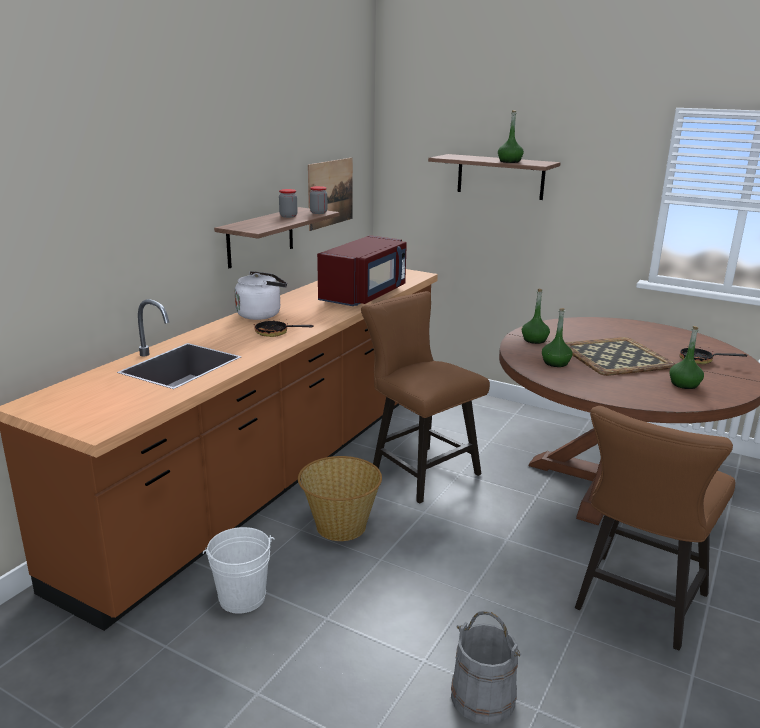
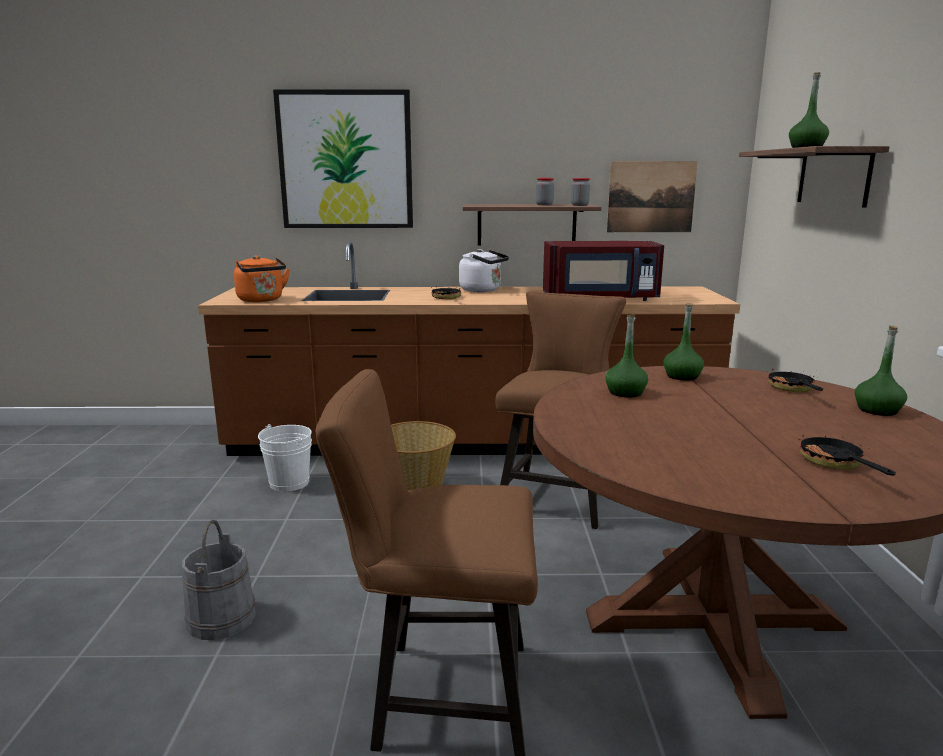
camera: 60 degrees right, 5 degrees down
tray [565,337,675,376] -> none
green bottle [669,326,704,389] -> green bottle moved to [855,325,907,416]
none -> orange kettle [234,255,290,302]
none -> picture [273,89,413,228]
none -> frying pan [767,369,823,393]

